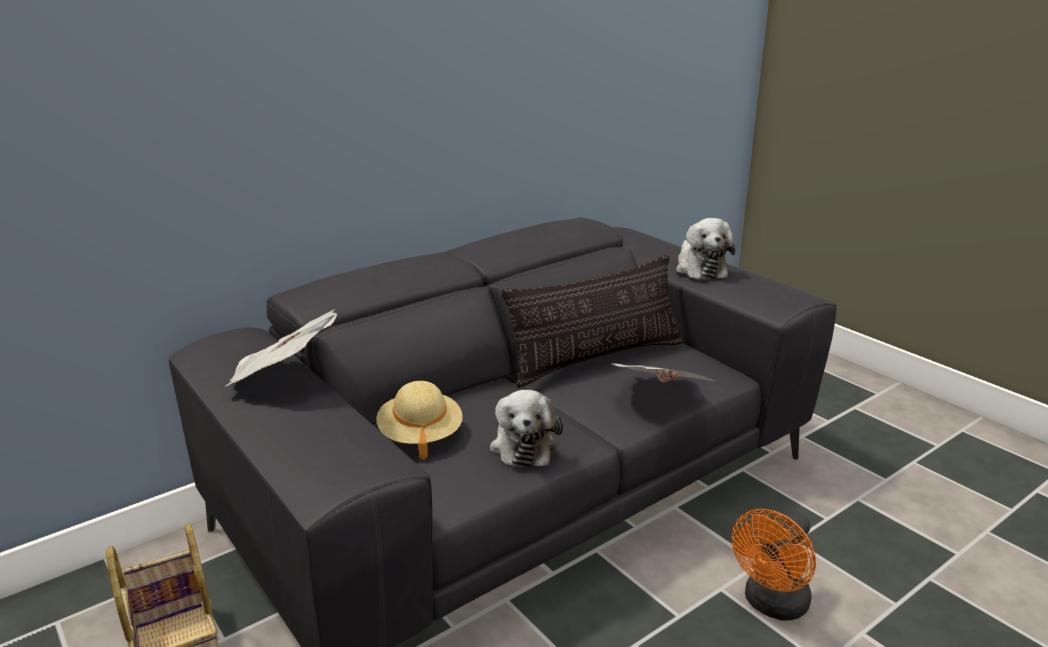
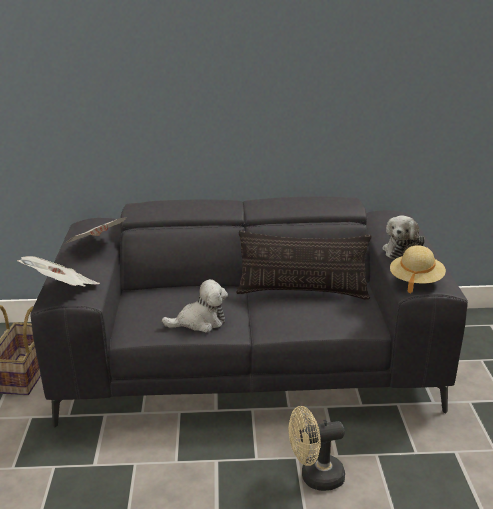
camera: 35 degrees right, 0 degrees up
beige hat [376,381,463,460] -> beige hat moved to [390,245,446,293]
plush toy [490,390,563,468] -> plush toy turned 135 degrees counterclockwise [162,279,228,333]
newspaper [611,363,717,383] -> newspaper moved to [17,256,100,286]
orange fan [732,509,816,621] -> beige fan [289,406,345,491]

